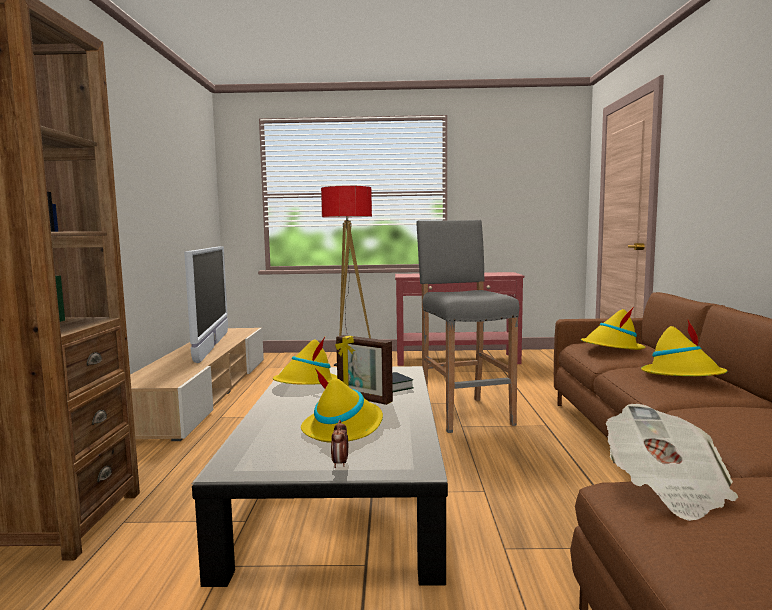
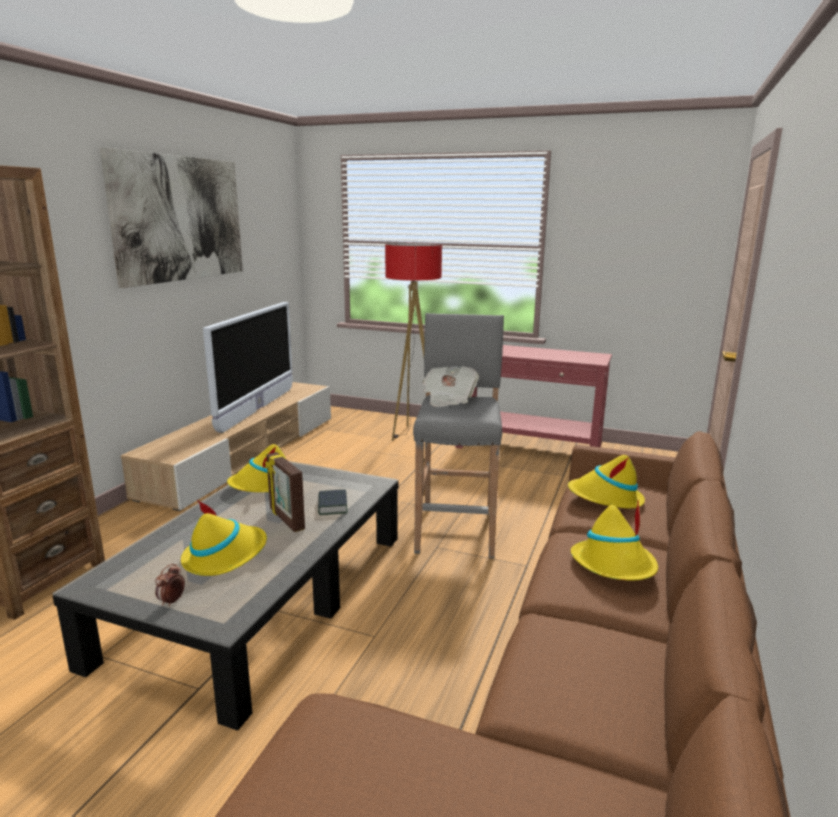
camera: 20 degrees right, 10 degrees up
newspaper [606,404,739,521] -> newspaper moved to [423,366,479,407]
none -> picture [100,147,243,288]

